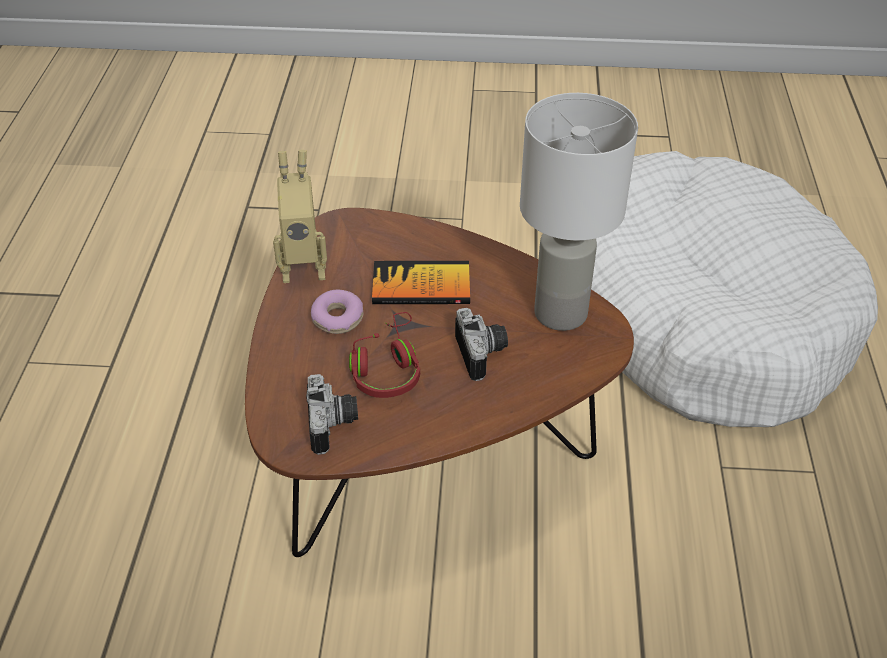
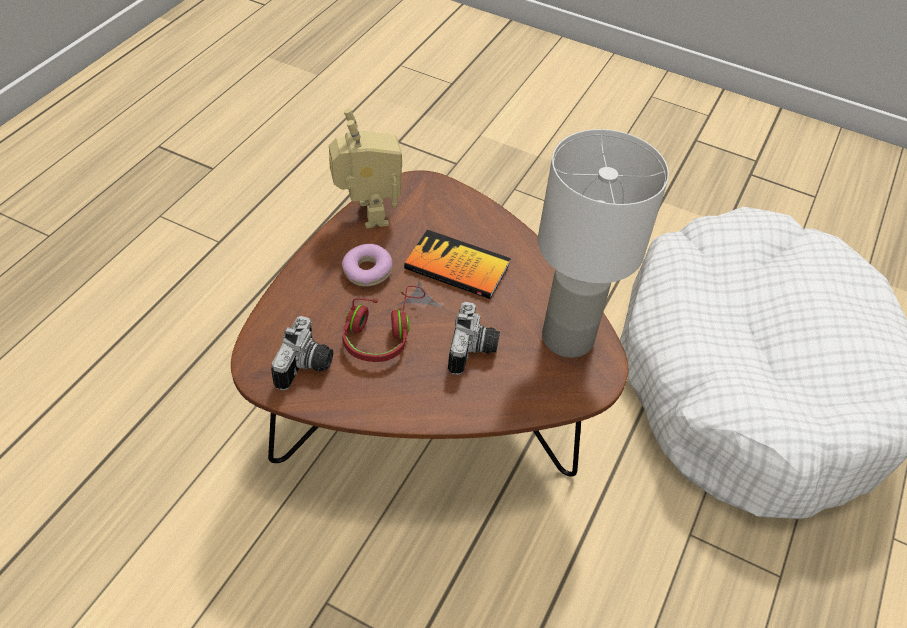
camera: 20 degrees right, 5 degrees up
toy robot [273,150,327,283] -> toy robot turned 120 degrees counterclockwise [329,108,402,228]

